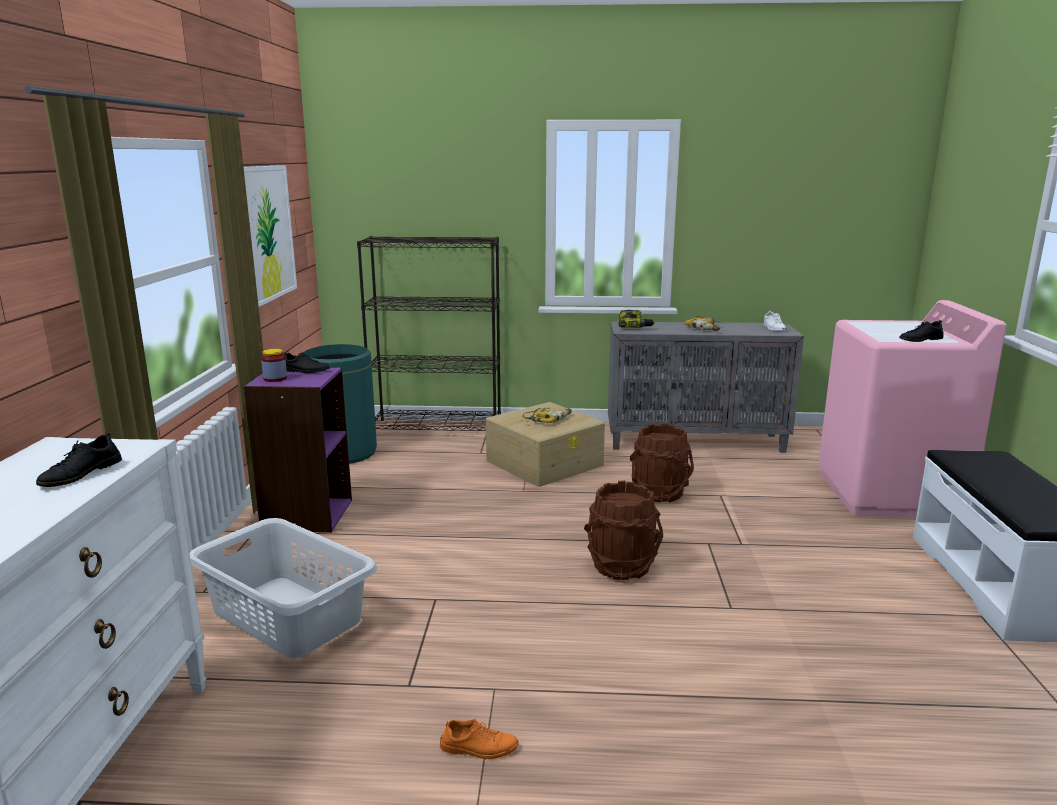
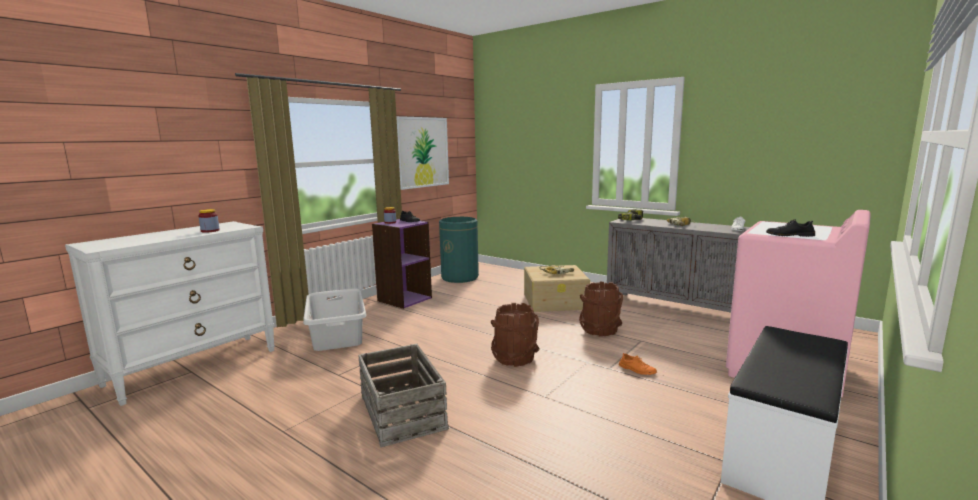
camera: 35 degrees right, 5 degrees down
black shoe [36,433,122,487] -> jar [198,209,220,233]
black bookcase [357,236,501,431] -> none
orange shoe [440,719,518,760] -> orange shoe moved to [619,353,657,375]
none -> crate [358,344,449,447]

